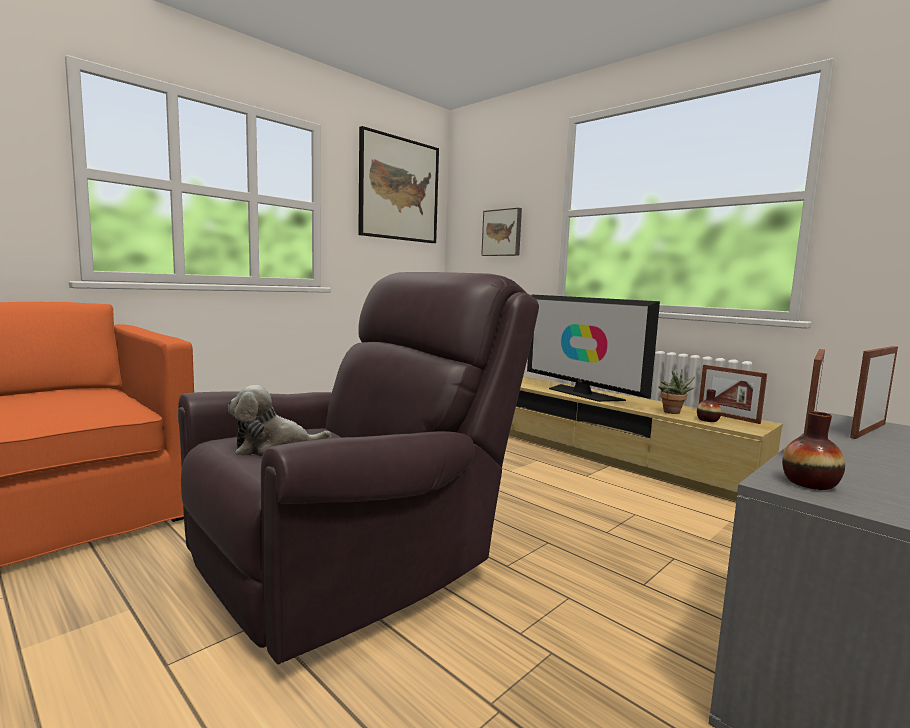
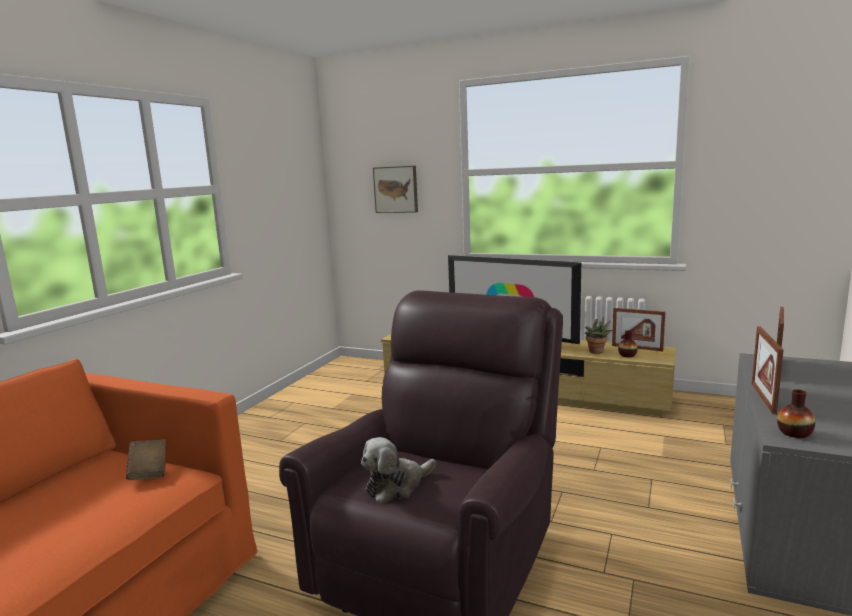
camera: 20 degrees left, 5 degrees up
picture [358,126,439,243] -> none
none -> brown book [126,439,166,480]

